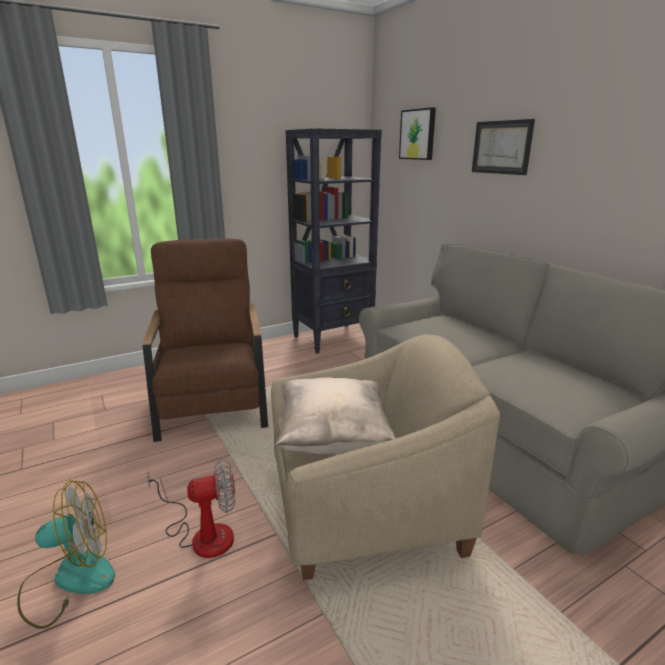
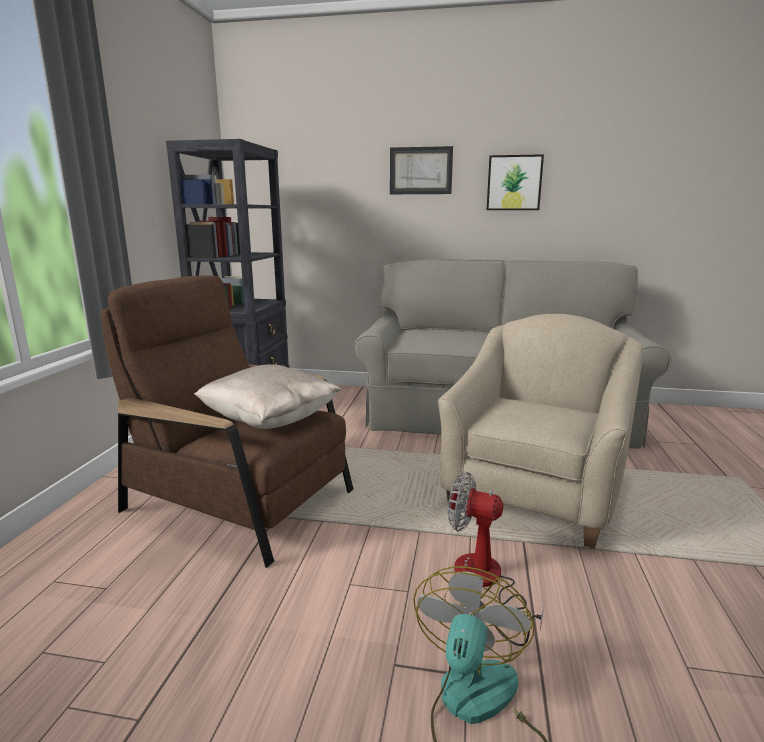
camera: 50 degrees left, 5 degrees down
fan [147,459,235,558] -> fan turned 90 degrees counterclockwise [448,472,544,646]
beige pillow [275,378,396,454] -> beige pillow moved to [194,364,341,429]
picture [399,107,436,160] -> picture moved to [487,154,544,210]

